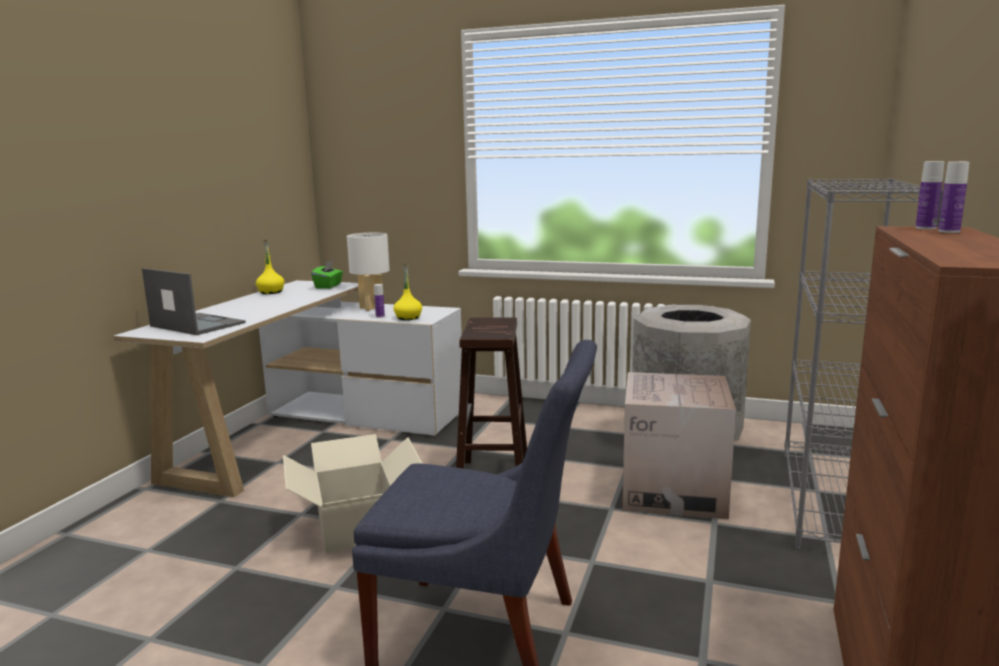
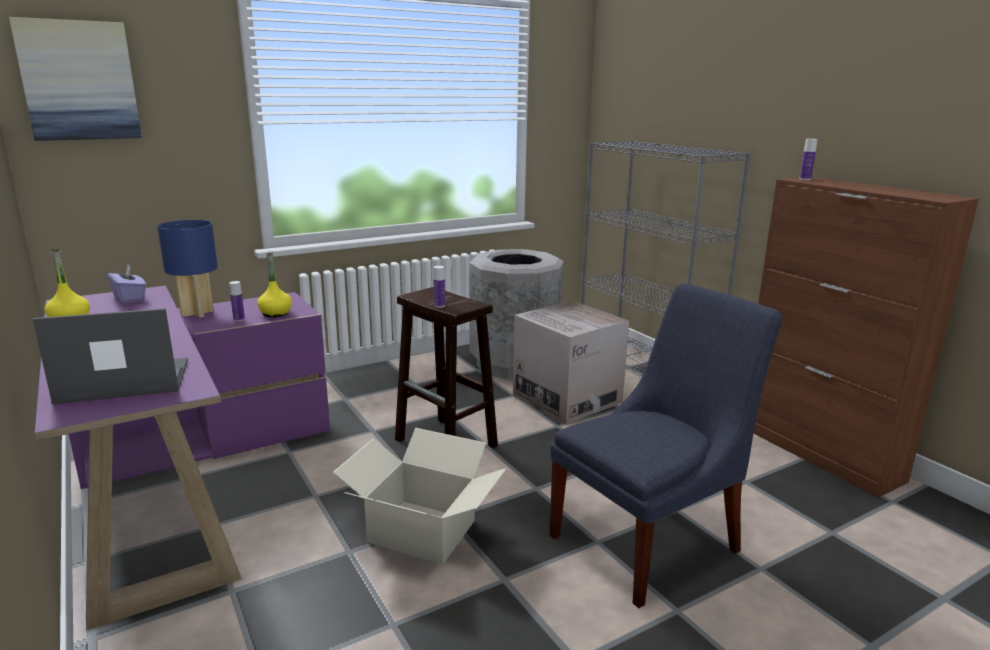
camera: 50 degrees left, 5 degrees up
white desk [114,280,462,497] -> purple desk [34,286,330,631]
green tissue box [311,261,343,289] -> purple tissue box [107,265,146,303]
white table lamp [347,233,390,311] -> blue table lamp [157,220,218,318]
bottle [938,162,969,233] -> bottle moved to [434,266,445,308]
none -> picture [9,17,142,141]

